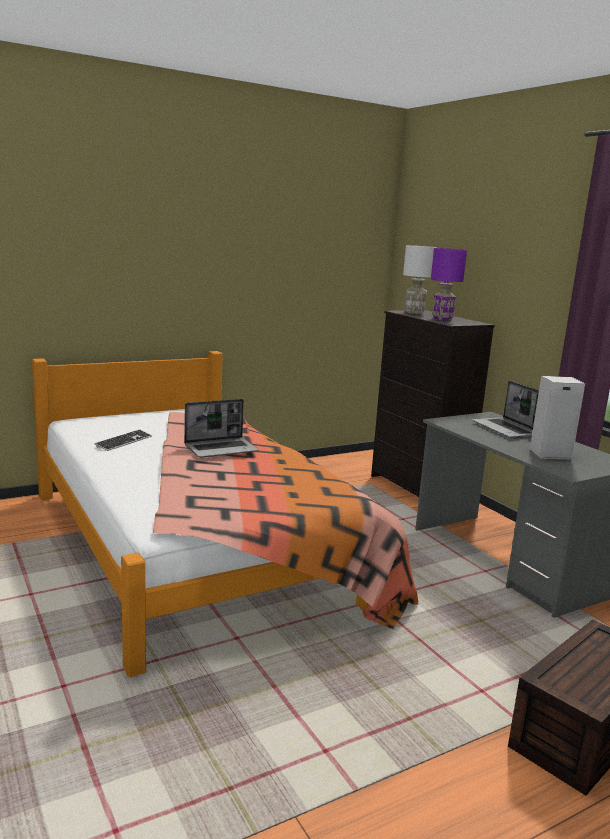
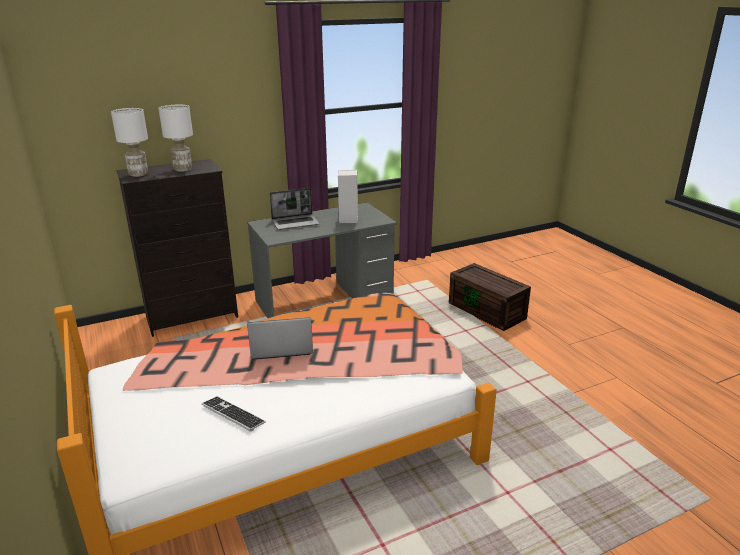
camera: 85 degrees left, 10 degrees up
laptop [184,399,259,458] -> laptop turned 75 degrees counterclockwise [247,317,313,360]
purple table lamp [431,248,467,320] -> white table lamp [158,105,193,172]

